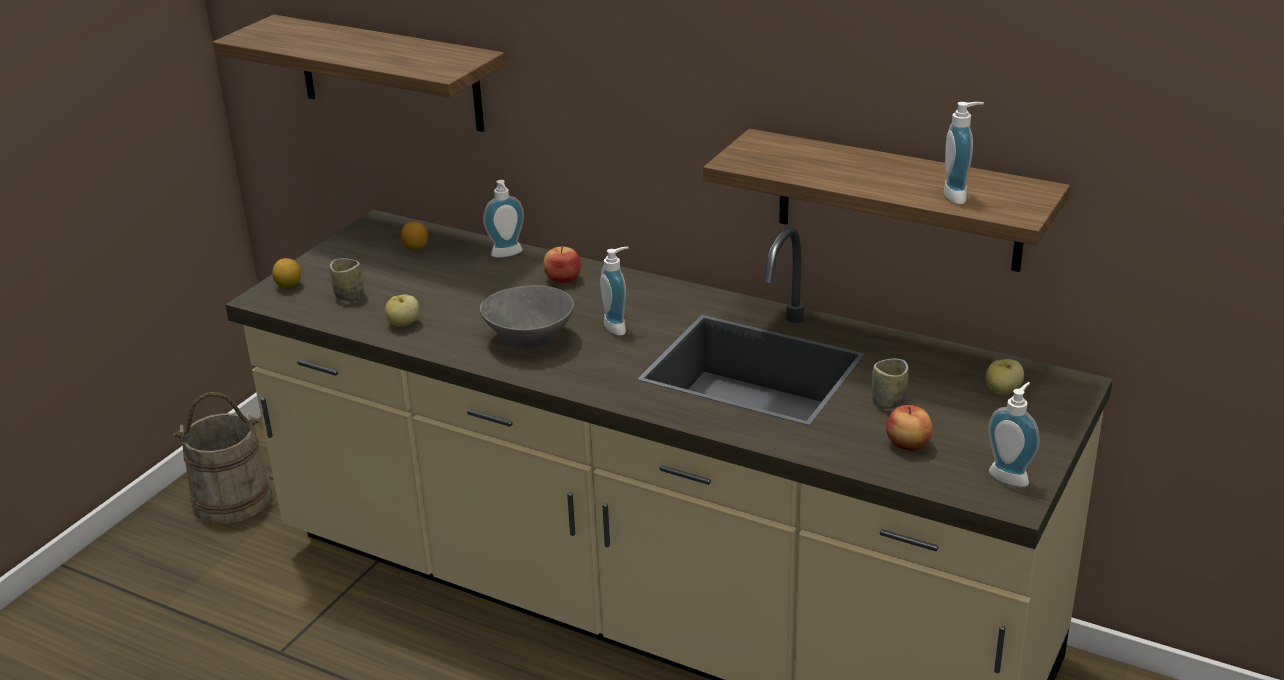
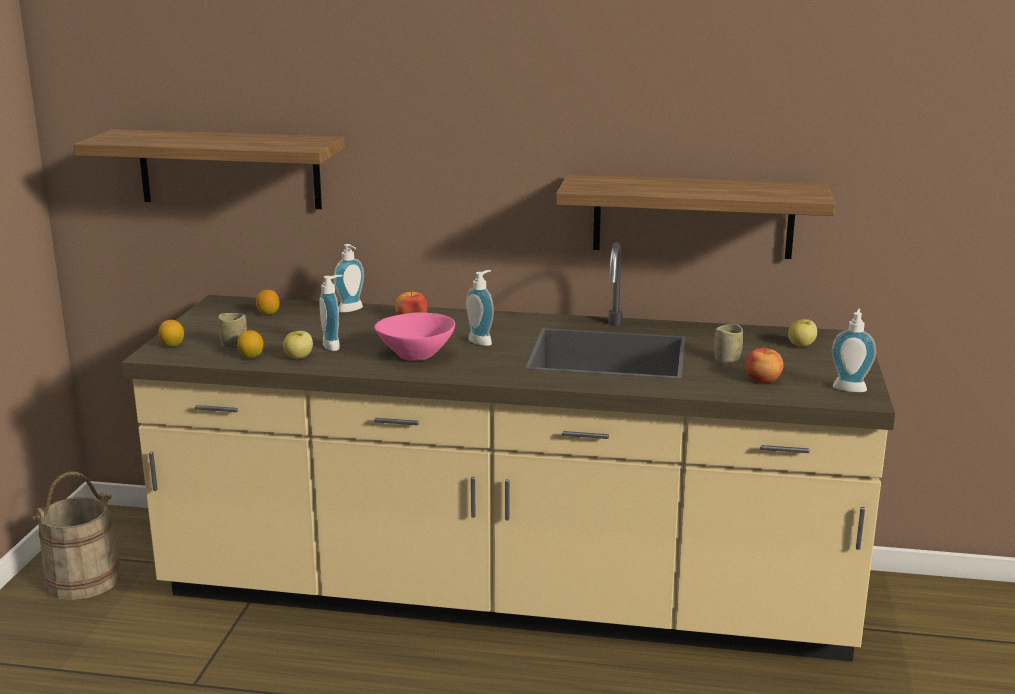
camera: 20 degrees left, 10 degrees down
grey bowl [480,285,574,348] -> pink bowl [374,313,455,361]
soap dispenser [944,102,984,204] -> soap dispenser moved to [320,275,343,351]
none -> lemon [237,330,264,358]

